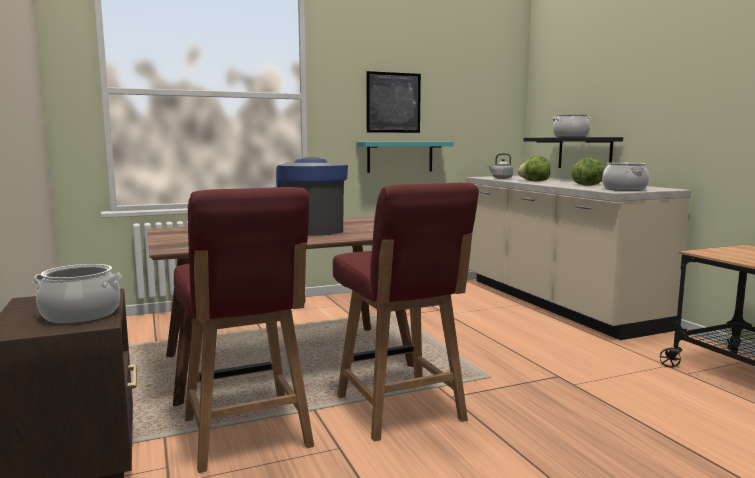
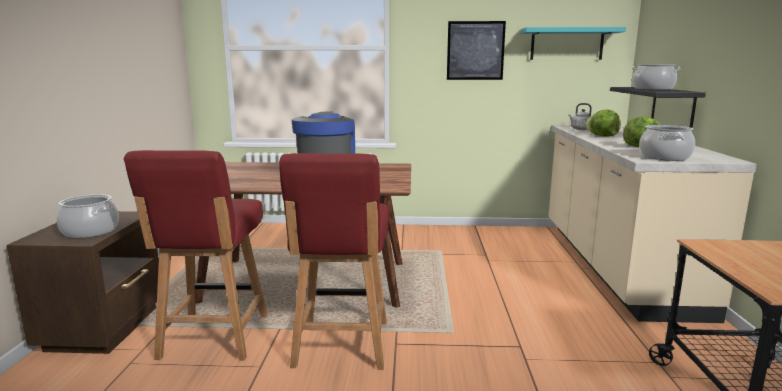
camera: 25 degrees right, 5 degrees up
turquoise shelf [356,142,454,173] -> turquoise shelf moved to [521,27,626,60]

